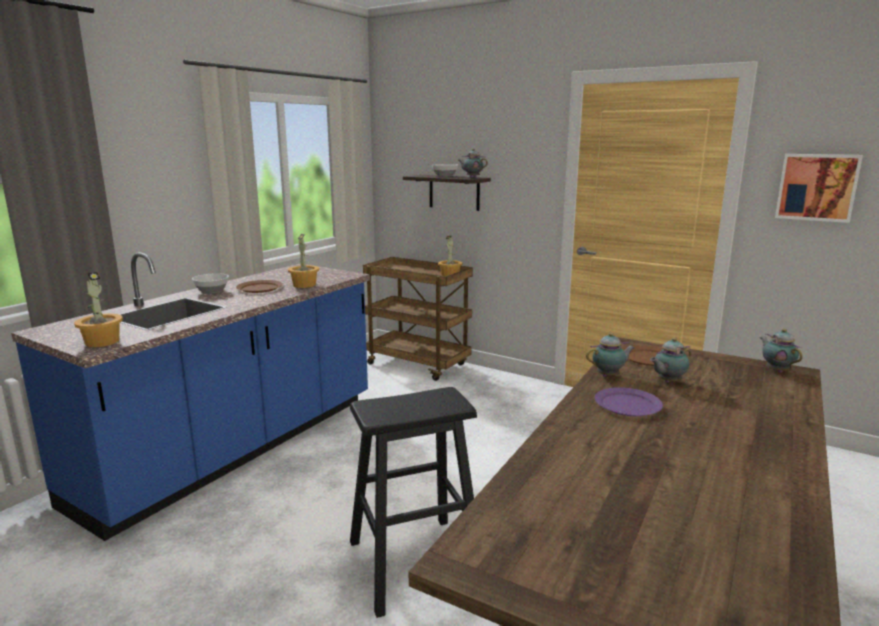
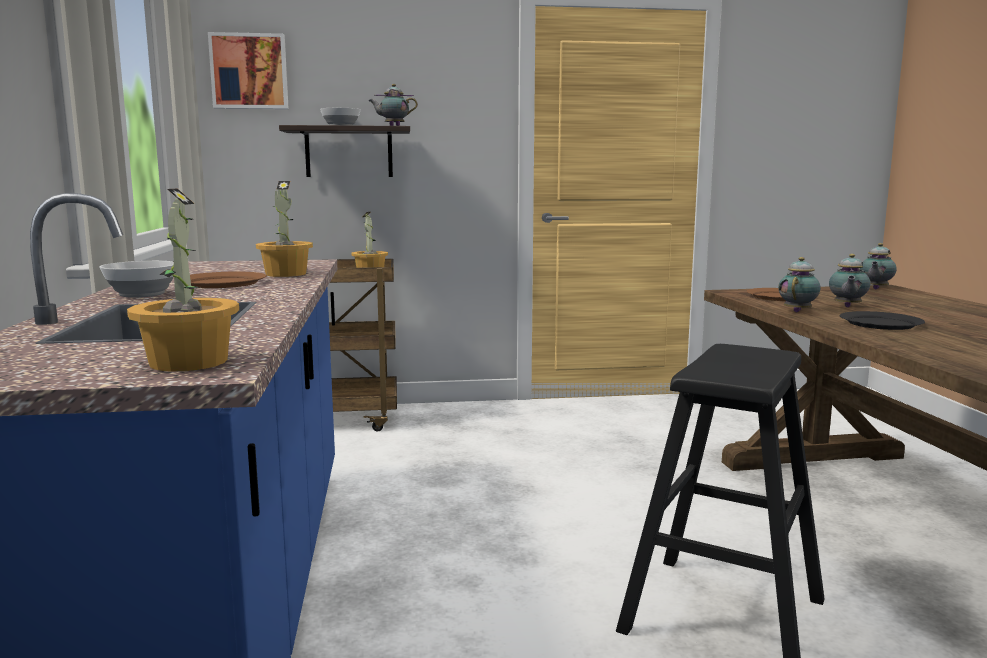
camera: 40 degrees left, 5 degrees down
purple plate [595,387,663,416] -> black plate [839,311,925,330]
teapot [760,329,803,373] -> teapot turned 90 degrees counterclockwise [860,243,897,289]
picture [775,154,863,223] -> picture moved to [208,32,289,109]

